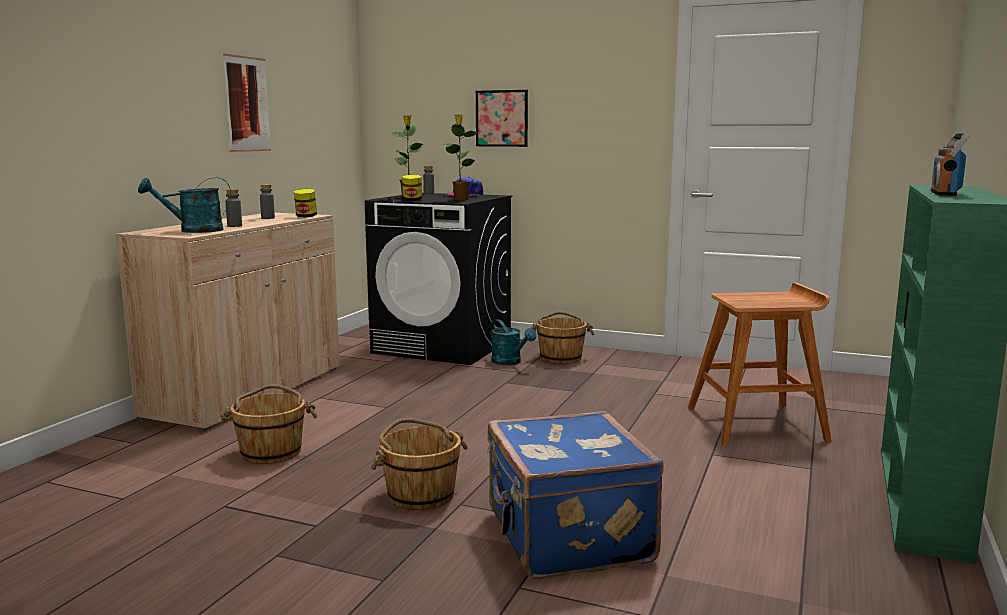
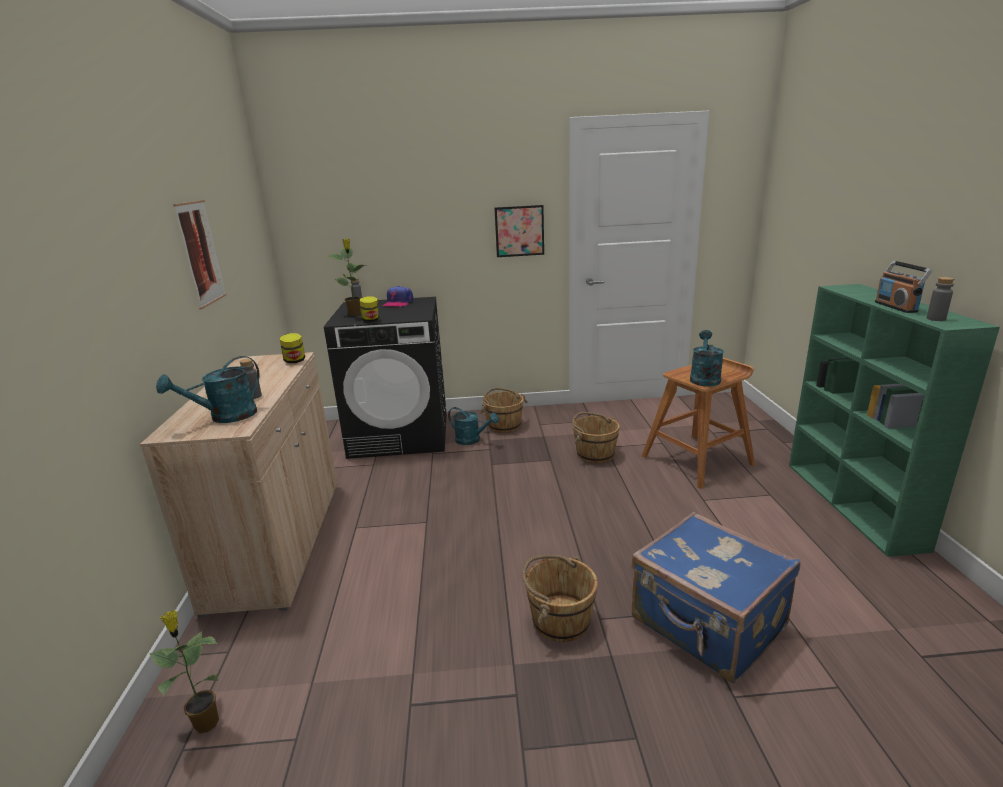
camera: 25 degrees left, 10 degrees up
brown bucket [220,384,318,464] -> brown bucket moved to [572,412,620,463]
grey bottle [260,184,275,219] -> grey bottle moved to [927,277,954,321]
potted plant [443,114,479,200] -> potted plant moved to [150,610,219,733]
picture [476,90,528,147] -> picture moved to [495,205,544,257]
none -> turquoise watering can [690,330,724,387]

